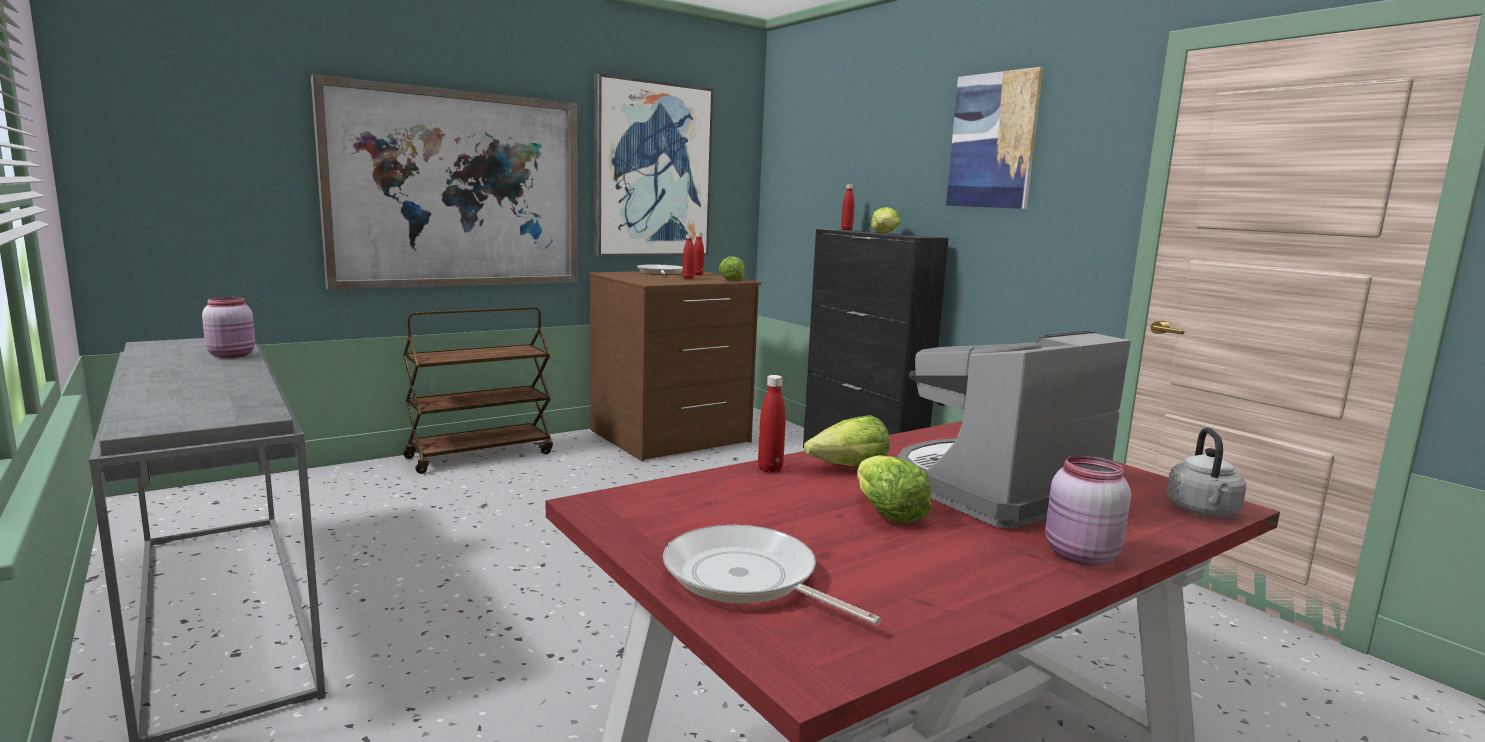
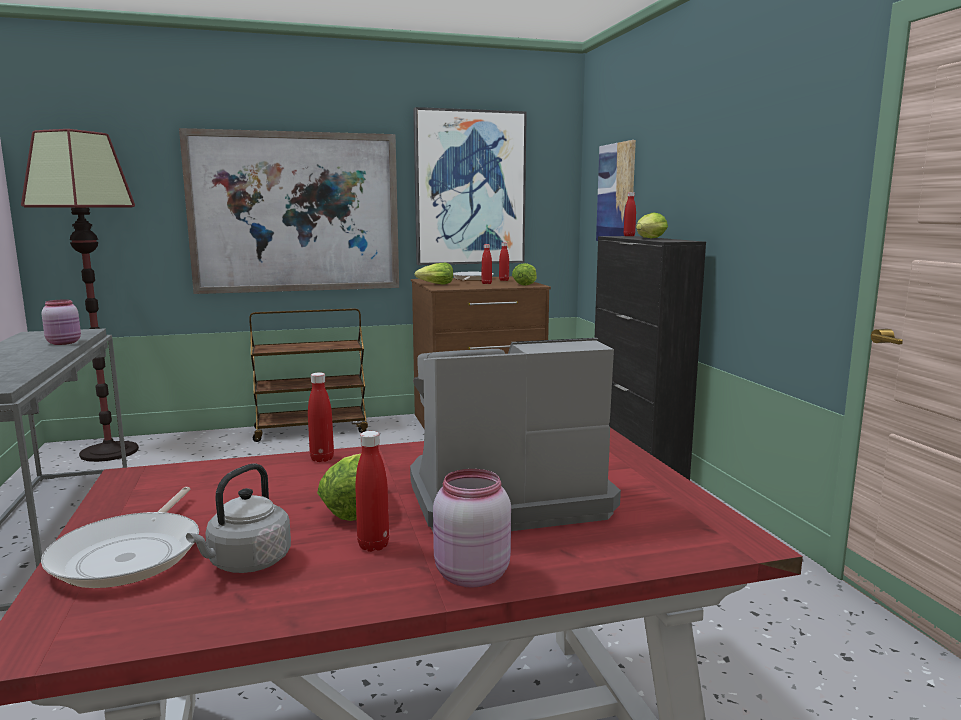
camera: 20 degrees right, 0 degrees up
frying pan [663,525,881,625] -> frying pan turned 150 degrees counterclockwise [41,487,199,588]
lettuce [804,415,890,466] -> lettuce moved to [415,263,453,284]
picture [946,67,1043,209] -> picture moved to [596,140,636,241]
grey kettle [1167,428,1247,517] -> grey kettle moved to [186,464,291,573]
none -> floor lamp [21,129,139,462]
none -> red bottle [355,431,389,552]

